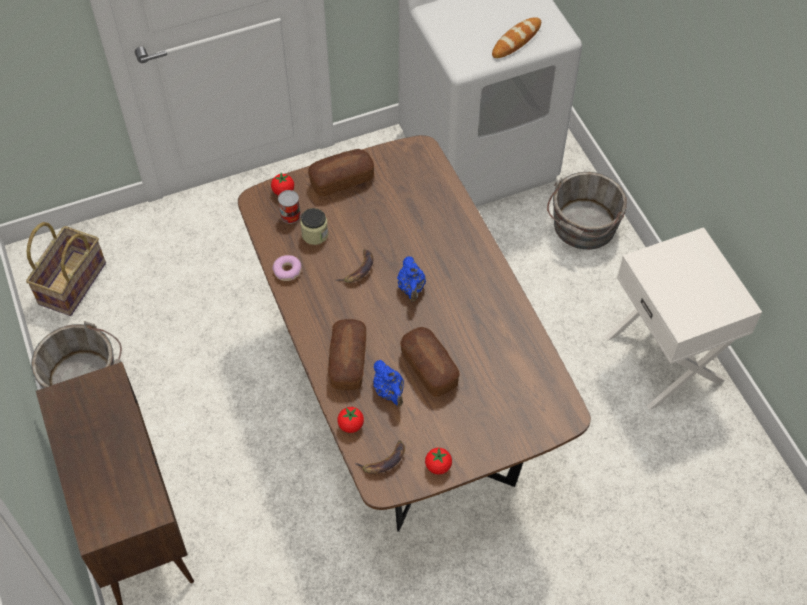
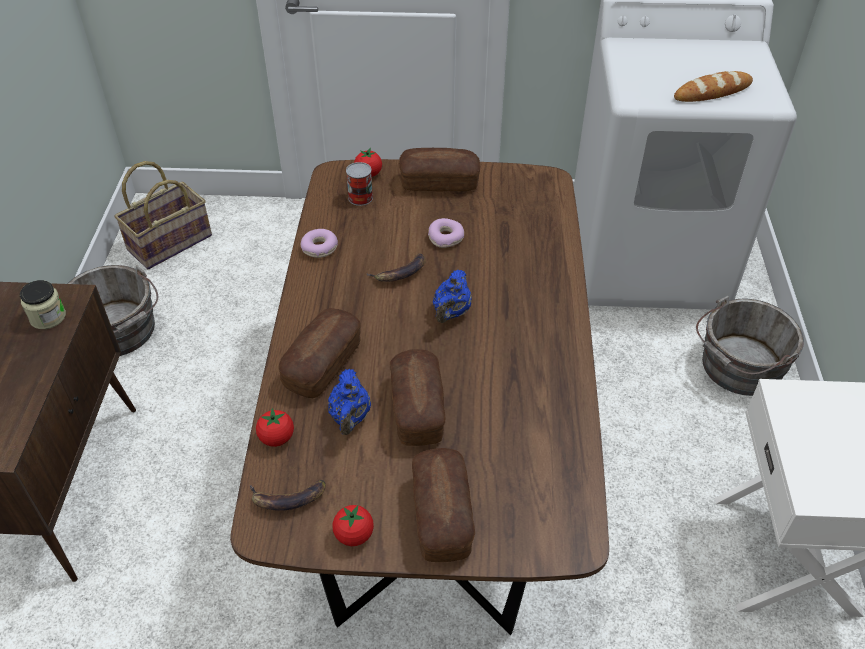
camera: 25 degrees right, 10 degrees down
jar [300,208,328,245] -> jar moved to [20,280,66,329]
none -> bread [412,448,475,562]
none -> donut [428,218,464,248]

